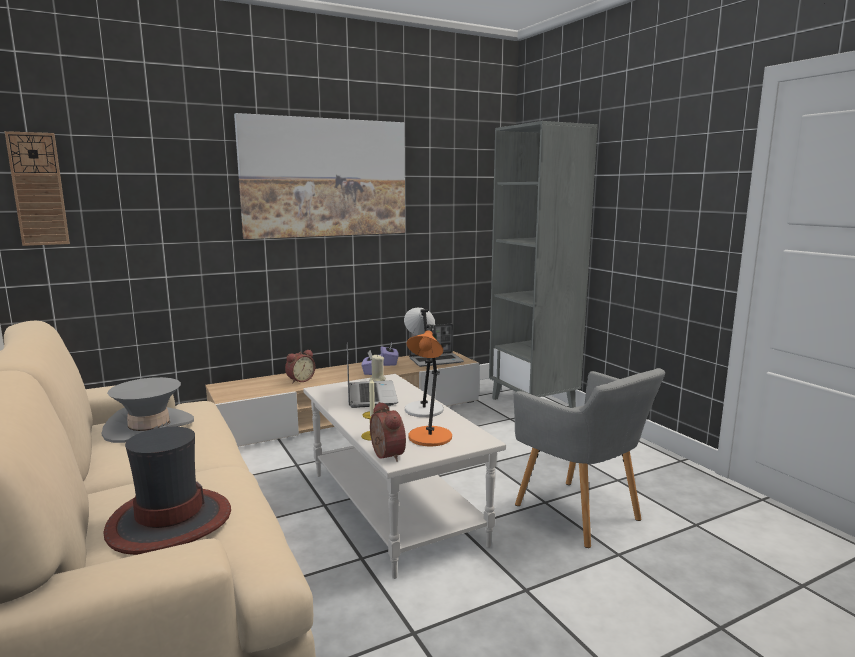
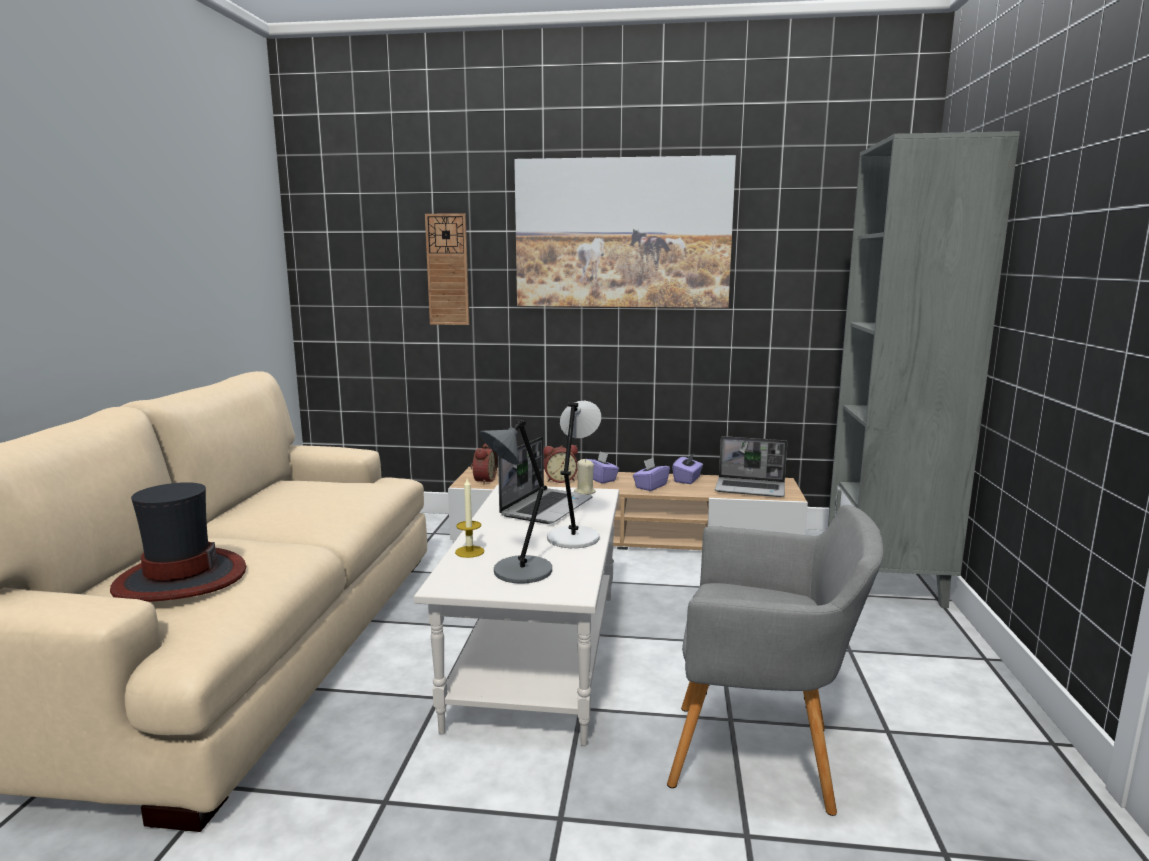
camera: 35 degrees right, 0 degrees up
wall clock [5,131,70,246] -> wall clock moved to [425,213,469,325]
grey hat [102,377,194,443] -> none
alarm clock [370,402,406,462] -> alarm clock moved to [471,443,497,485]
orange table lamp [406,324,452,446] -> grey table lamp [480,419,552,584]
grey armchair [514,368,665,548] -> grey armchair turned 75 degrees counterclockwise [667,505,883,816]
none -> purple tissue box [587,451,619,484]

